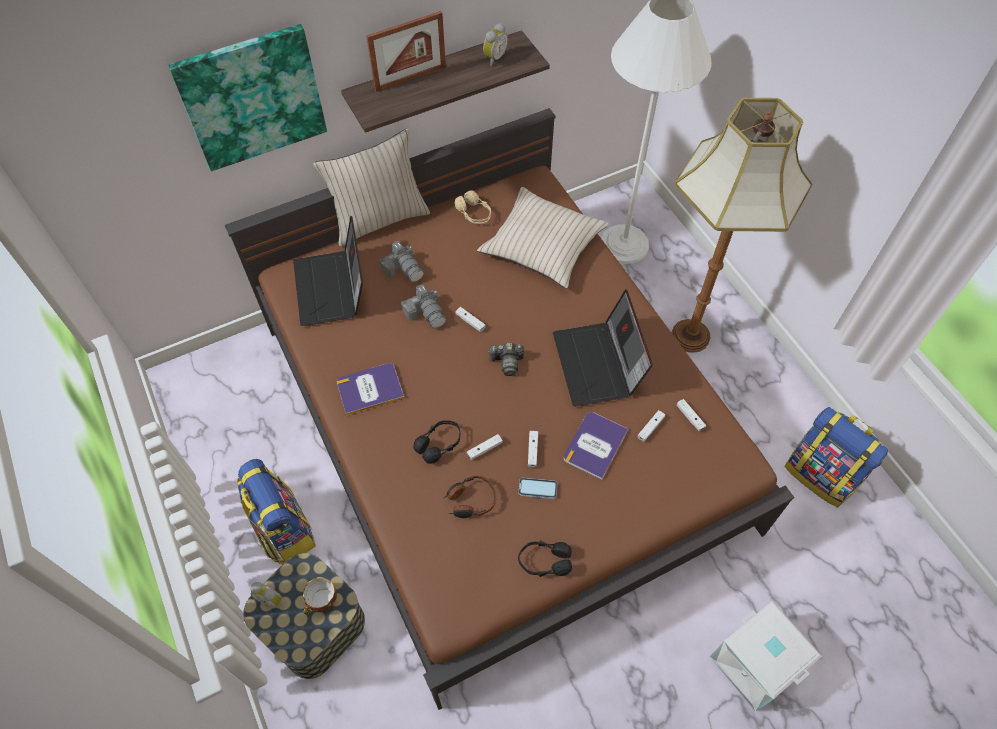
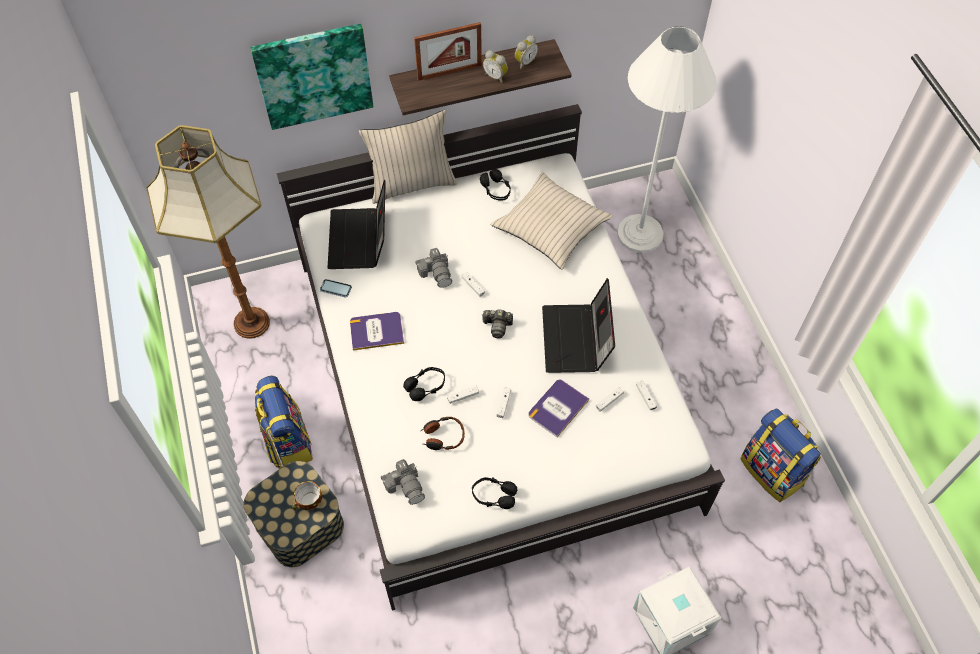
camera: 10 degrees right, 0 degrees up
brown bed [225,108,794,710] -> white bed [277,104,725,611]
alarm clock [250,582,282,609] -> alarm clock moved to [483,50,508,83]
camera [378,241,424,282] -> camera moved to [381,459,425,505]
beige headphones [455,190,491,224] -> black headphones [480,169,511,201]
phone [518,478,558,499] -> phone moved to [320,279,352,298]
floor lamp [671,98,812,353] -> floor lamp moved to [146,125,270,339]

